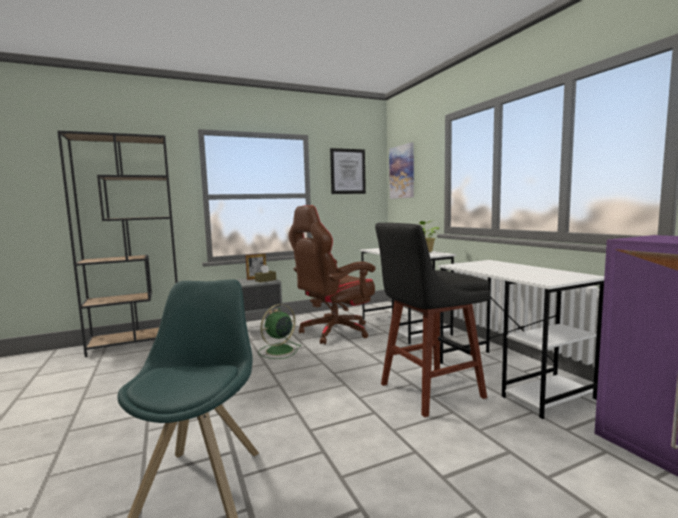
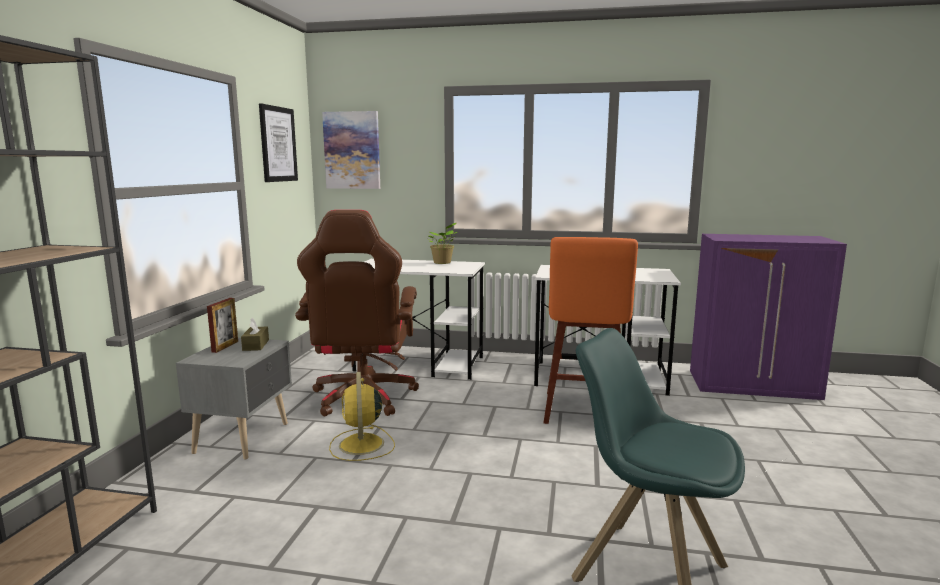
camera: 55 degrees left, 5 degrees up
green fan [258,304,301,359] -> yellow fan [329,372,395,461]
black stool [375,223,490,417] -> orange stool [544,237,638,424]

